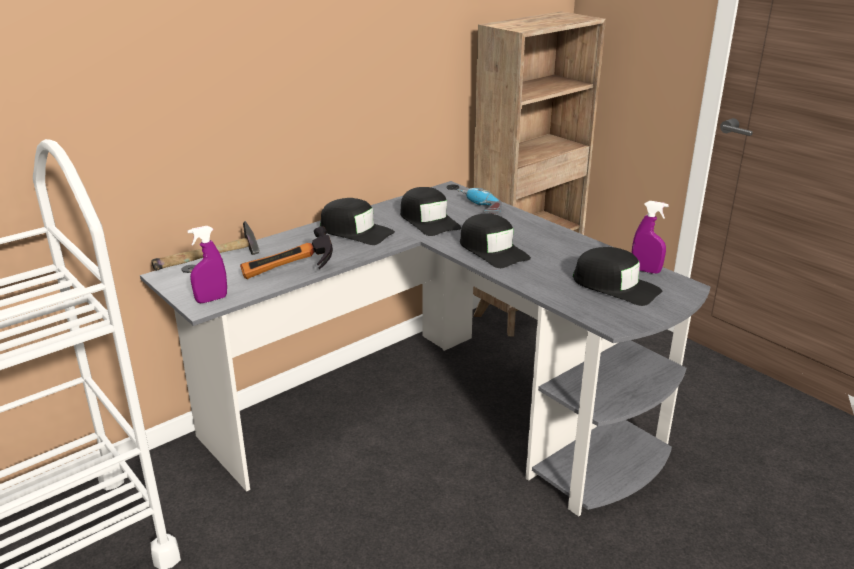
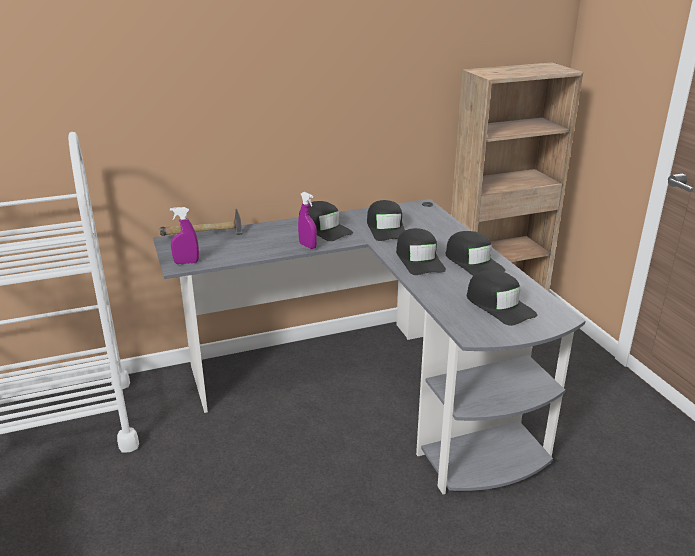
camera: 20 degrees right, 0 degrees up
hammer [240,227,333,279] -> none
power drill [457,188,502,213] -> none
purple spray bottle [632,201,669,274] -> purple spray bottle moved to [298,192,317,249]
none -> black cap [445,231,505,276]

